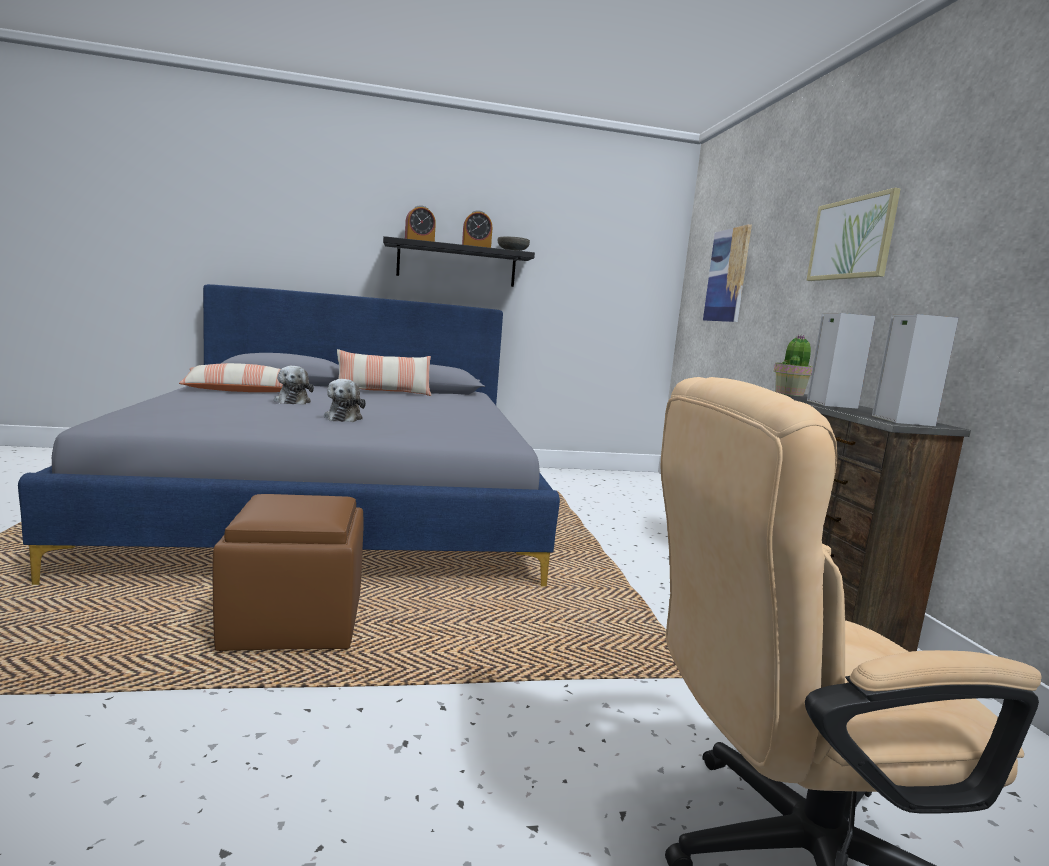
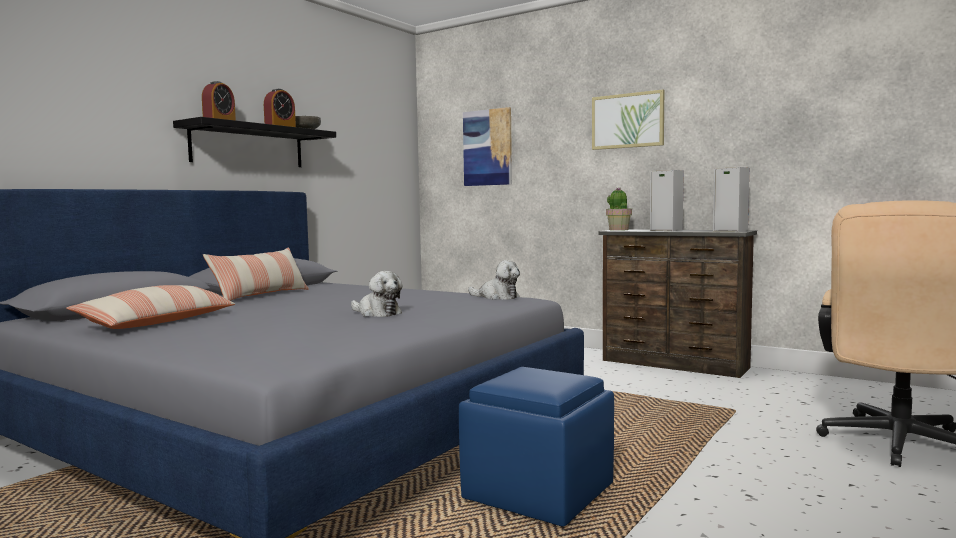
camera: 45 degrees left, 5 degrees down
brown ottoman [213,494,363,651] -> blue ottoman [459,367,614,527]
plush toy [274,366,314,404] -> plush toy moved to [468,260,520,300]

